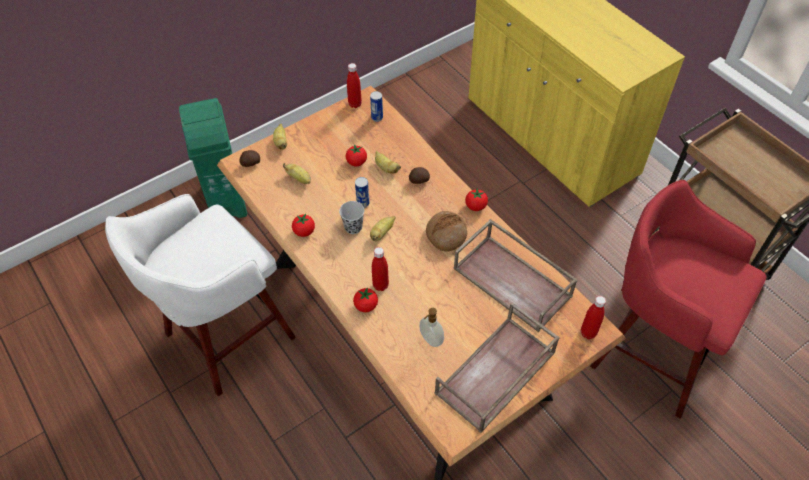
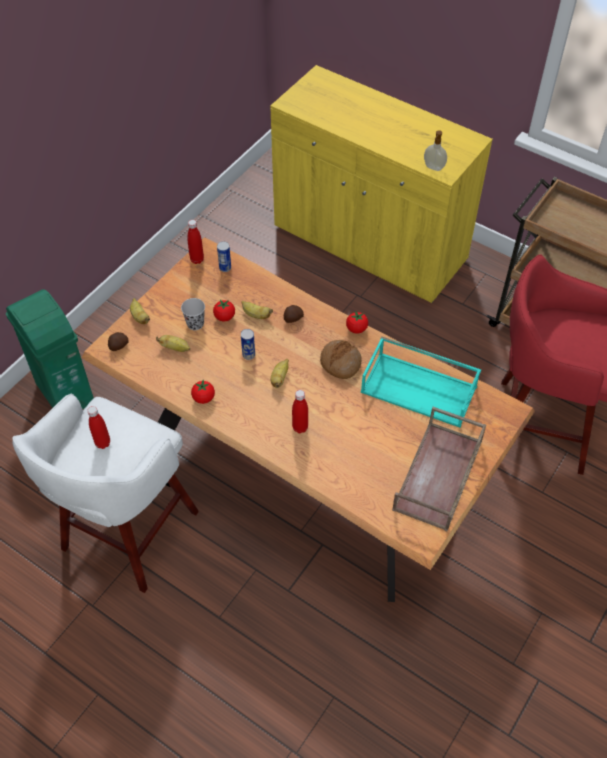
camera: 20 degrees left, 0 degrees up
black cup [339,201,364,234] -> black cup moved to [181,298,205,330]
tomato [353,287,378,312] -> none
soap dispenser [419,308,444,347] -> soap dispenser moved to [424,130,447,171]
brown tray [453,219,578,332] -> turquoise tray [361,336,481,427]
red bottle [581,296,606,339] -> red bottle moved to [87,406,110,449]

